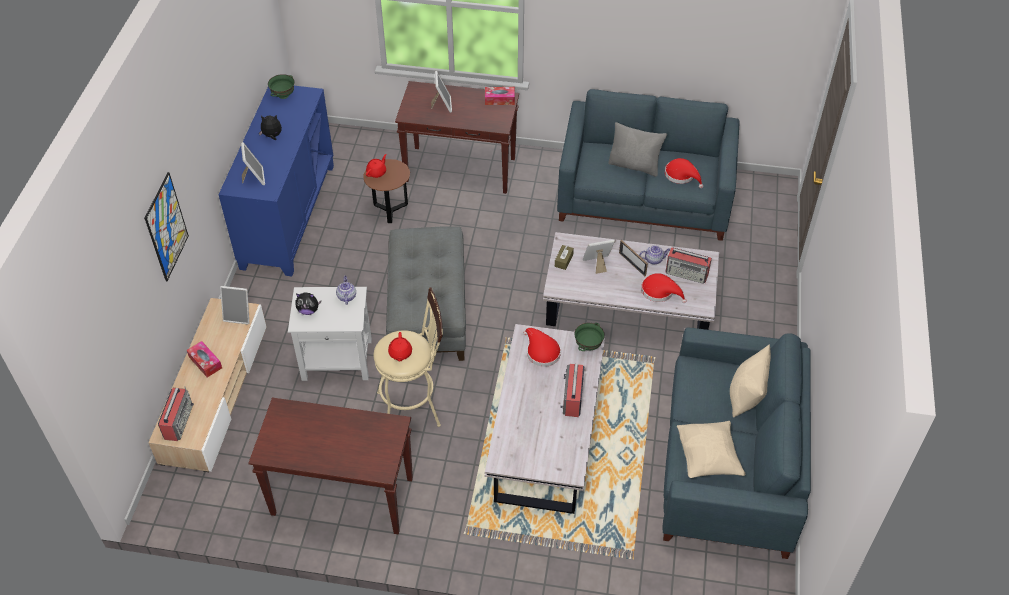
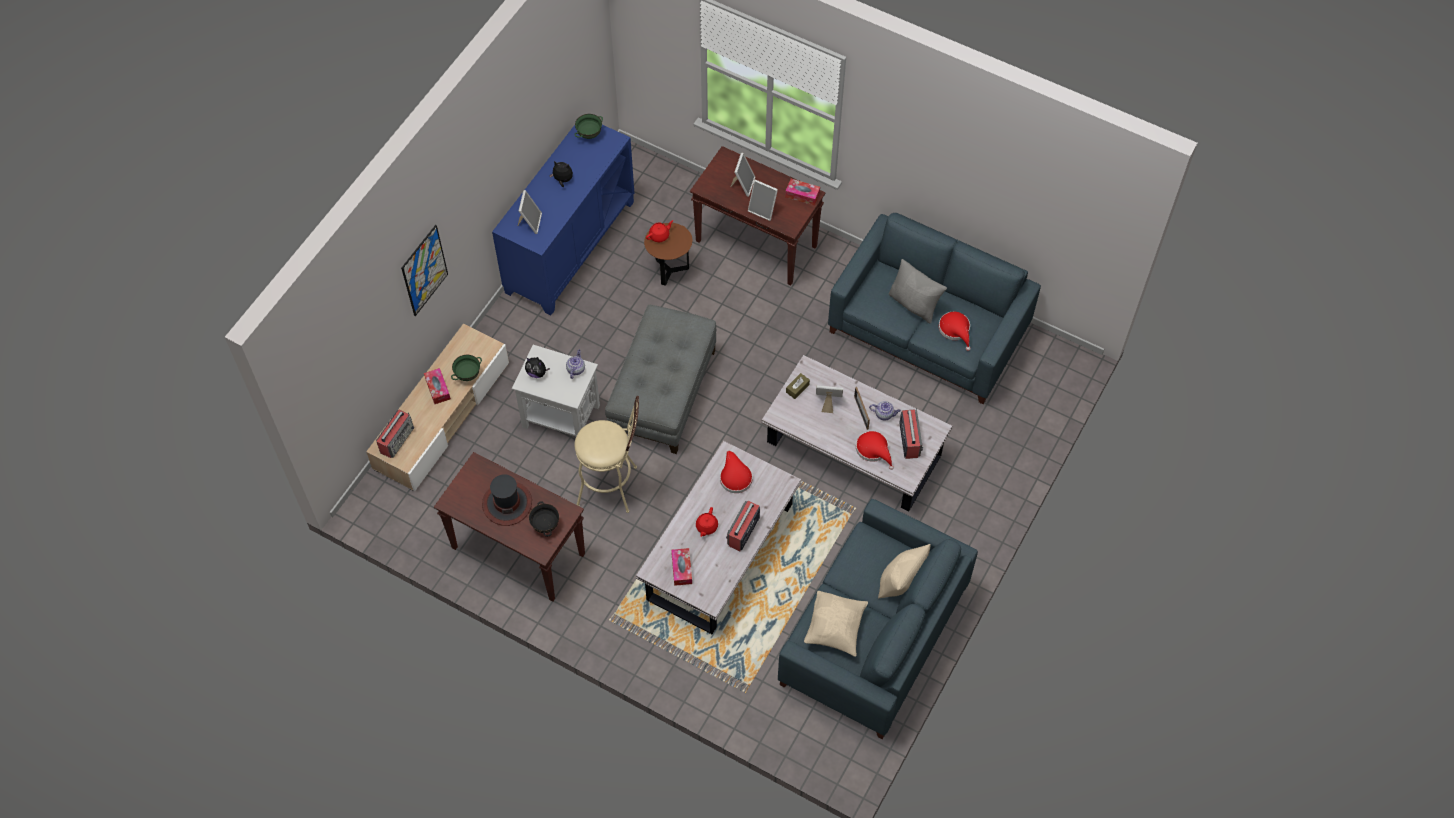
camera: 20 degrees right, 10 degrees up
picture frame [220,286,249,324] -> picture frame moved to [748,179,778,221]
red teapot [388,332,412,361] -> red teapot moved to [696,507,718,537]
green bowl [574,323,605,351] -> green bowl moved to [451,355,482,381]
radio [666,247,712,284] -> radio turned 135 degrees counterclockwise [899,407,923,459]
none -> hat [482,474,532,526]
none -> black bowl [529,501,559,537]
none -> tissue box [671,548,692,586]

